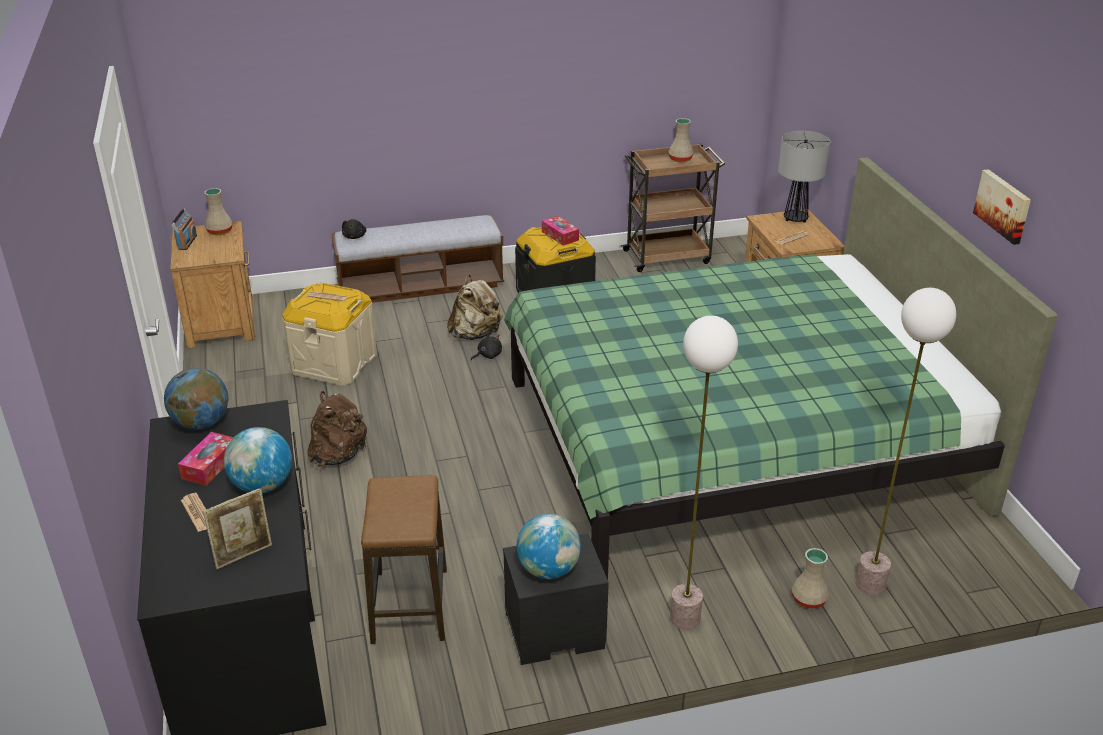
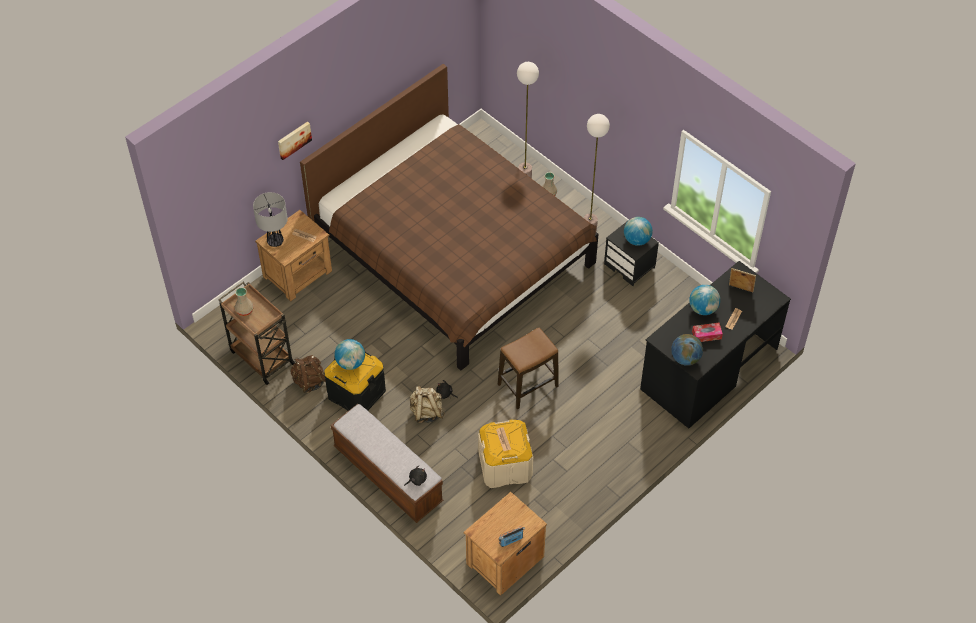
camera: 120 degrees left, 20 degrees up
beige vase [204,188,233,235] -> none
brown backpack [307,391,367,467] -> brown backpack moved to [290,355,326,393]
stool [361,475,447,644] -> stool moved to [498,328,559,409]
green bed [504,158,1057,580] -> brown bed [300,64,598,371]
tissue box [542,216,579,246] -> globe [334,339,365,370]
picture [973,169,1031,245] -> picture moved to [278,121,312,160]

